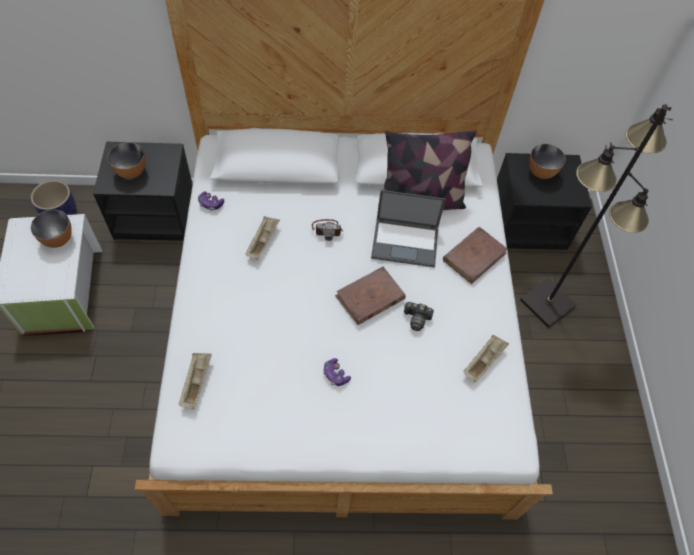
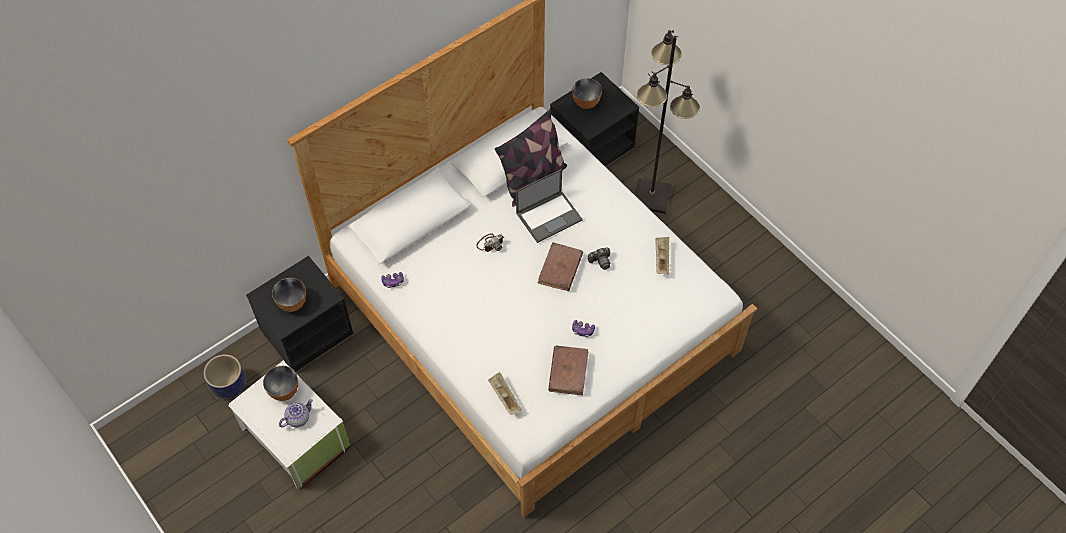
camera: 35 degrees left, 0 degrees up
beige tray [245,217,280,260] -> none
brown book [443,227,507,284] -> brown book moved to [548,345,588,395]
none -> teapot [279,399,313,427]

